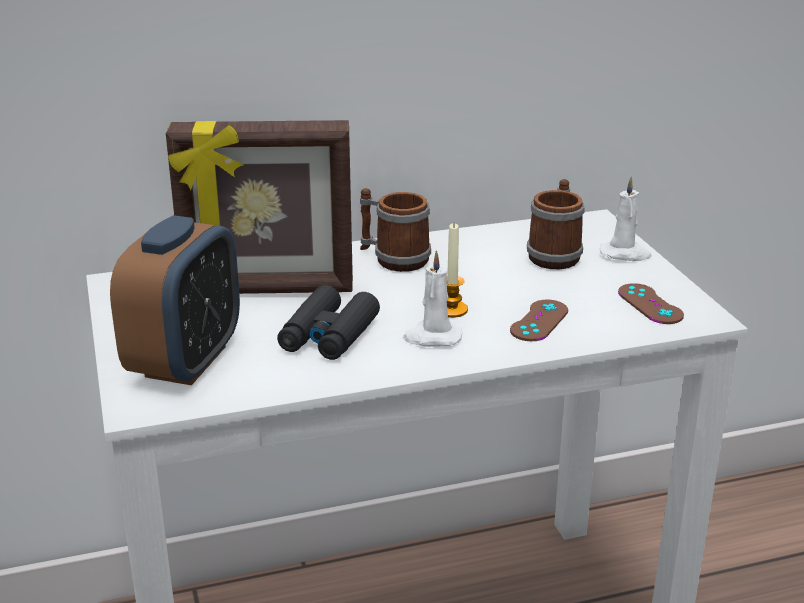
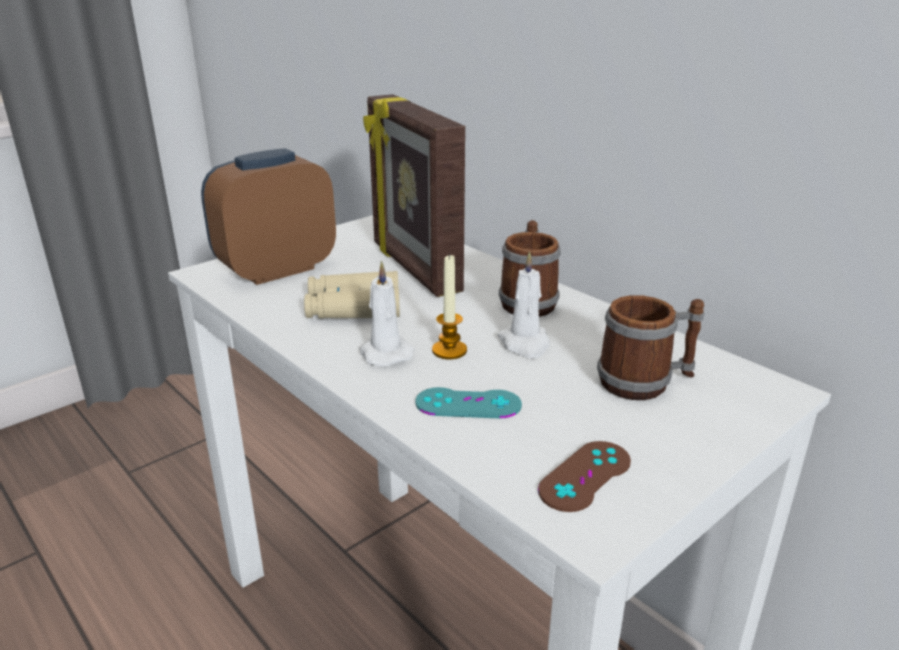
camera: 65 degrees right, 0 degrees up
alarm clock [110,215,240,385] -> alarm clock turned 150 degrees clockwise [201,148,336,285]
black binoculars [277,285,380,360] -> beige binoculars [304,271,400,319]
brown game controller [510,300,568,341] -> turquoise game controller [415,387,522,419]
white candle [600,176,652,261] -> white candle moved to [498,251,550,359]

